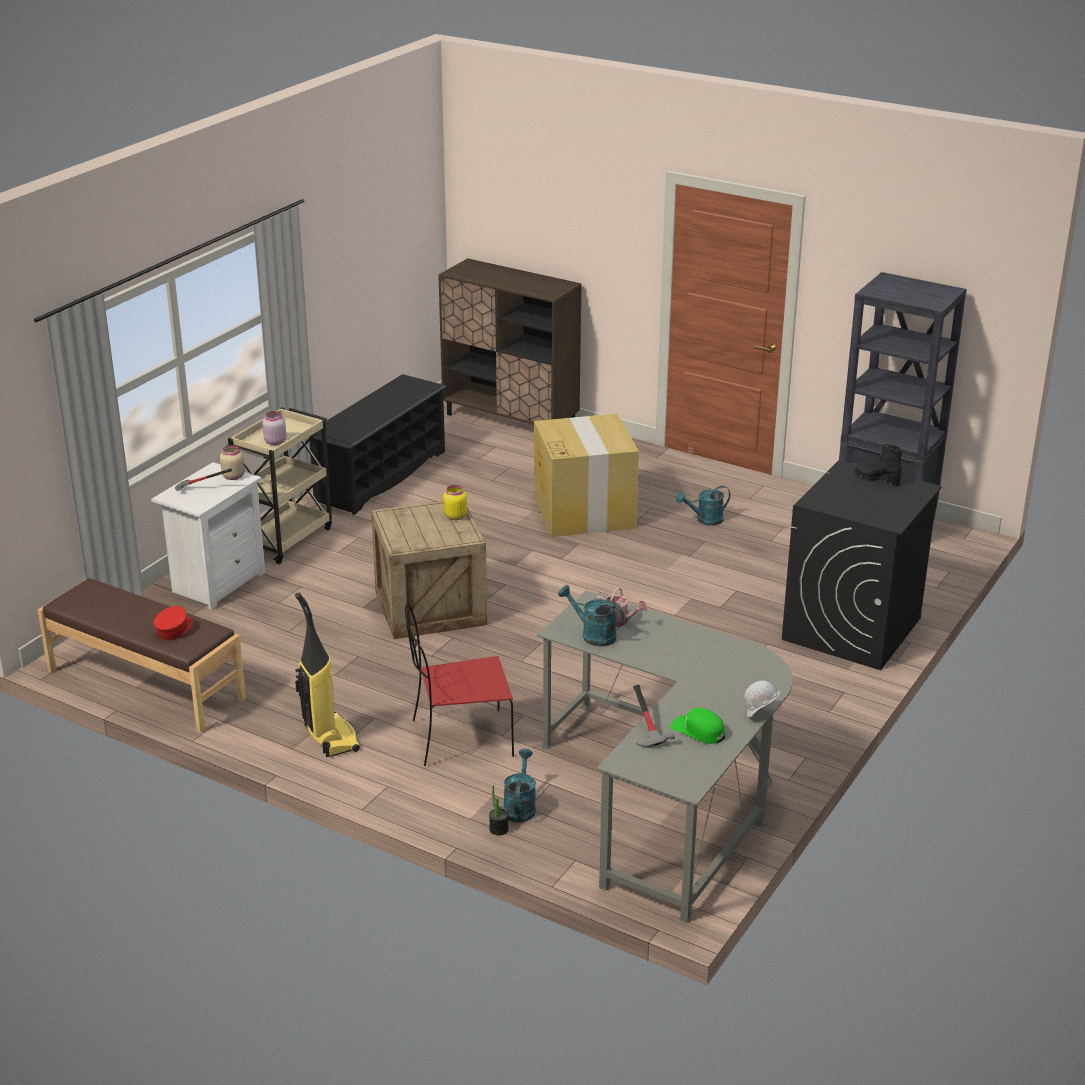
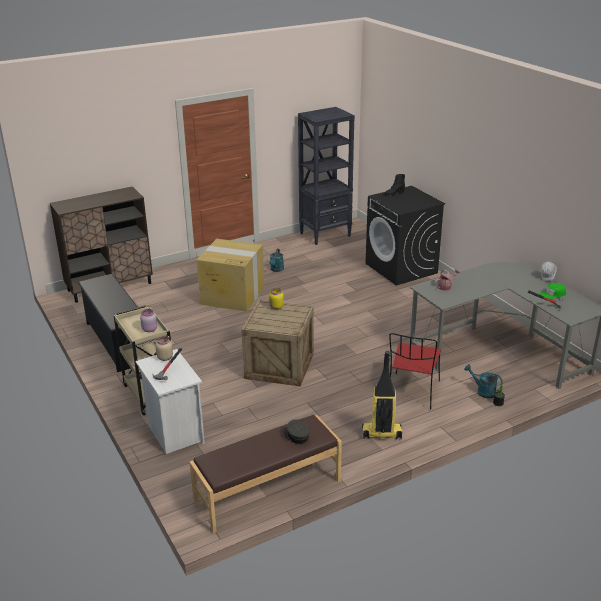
camera: 60 degrees left, 0 degrees up
red cap [153,606,193,640] -> grey cap [284,419,310,444]
turquoise watering can [558,585,624,647] -> none

